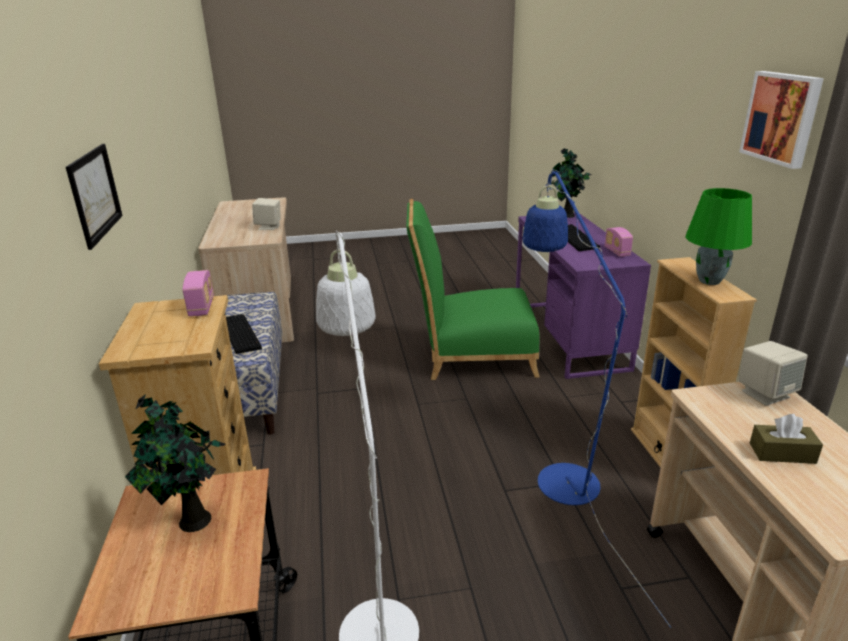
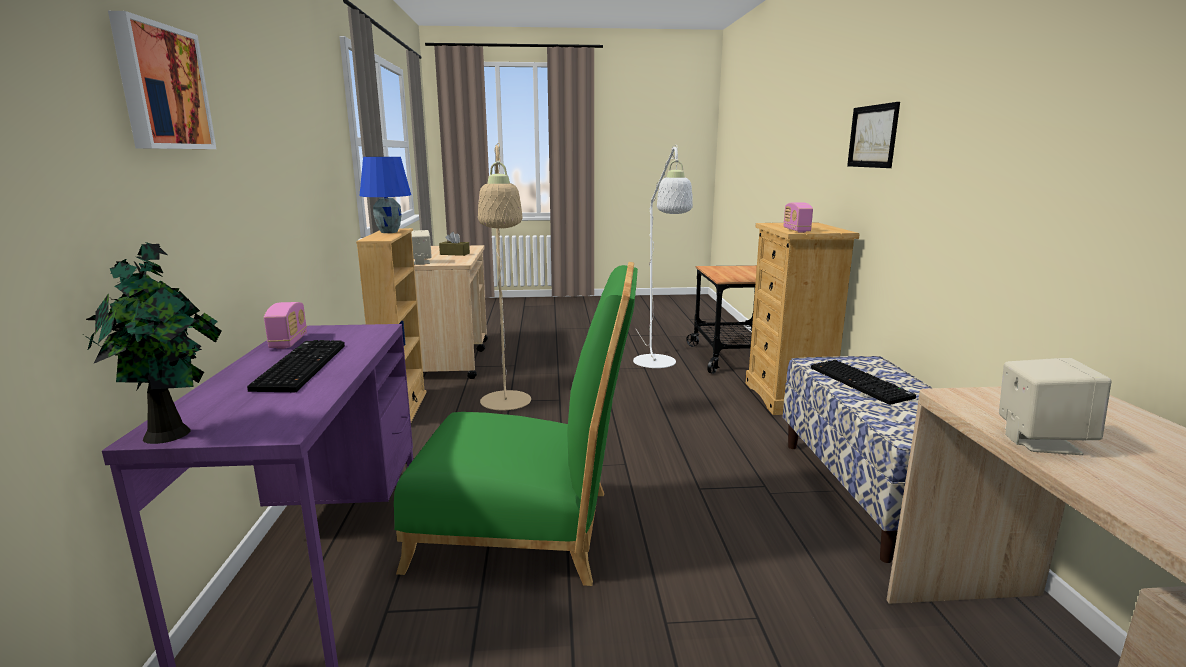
camera: 175 degrees left, 10 degrees down
potted plant [125,394,226,532] -> none
blue floor lamp [523,169,671,628] -> beige floor lamp [478,143,531,410]
green table lamp [685,188,752,285] -> blue table lamp [359,157,411,233]
picture [739,71,824,169] -> picture moved to [108,11,216,149]

